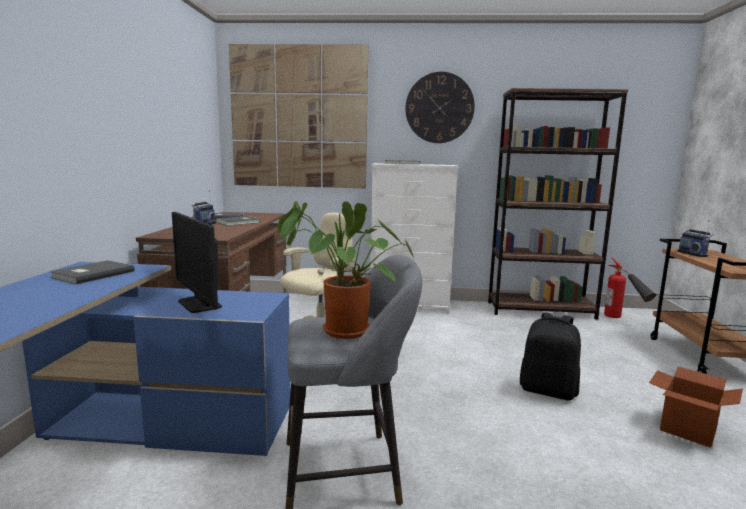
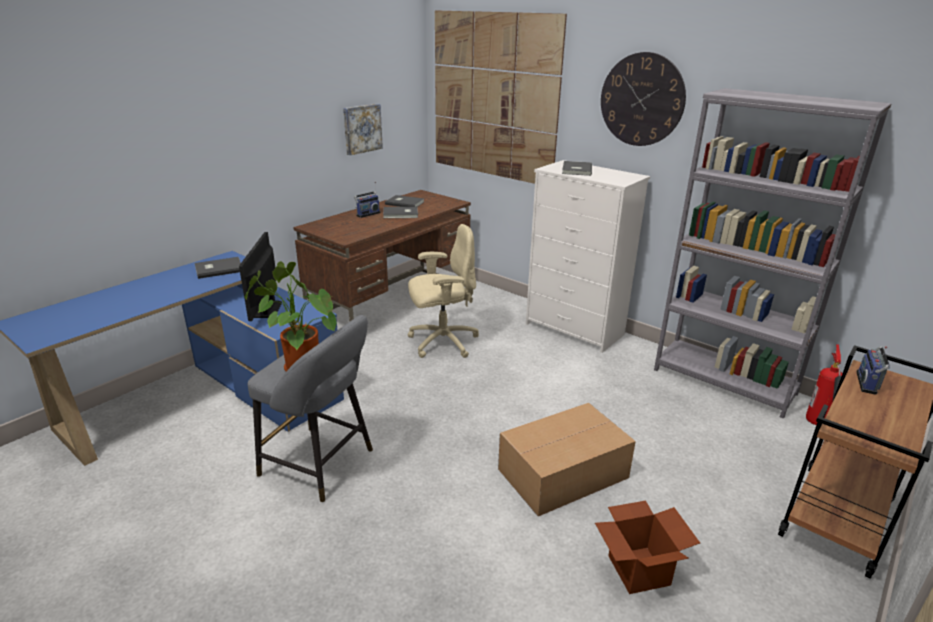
camera: 35 degrees right, 15 degrees up
brown bookcase [488,88,628,320] -> grey bookcase [654,88,892,419]
black backpack [520,312,581,400] -> cardboard box [498,403,636,516]
none -> picture [343,104,383,155]

